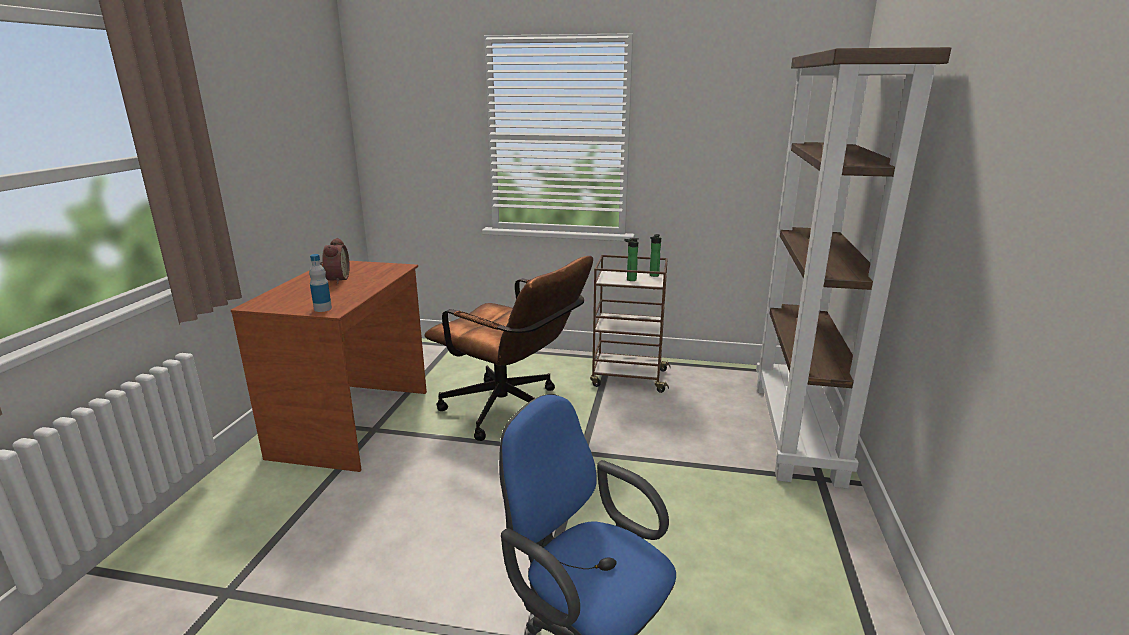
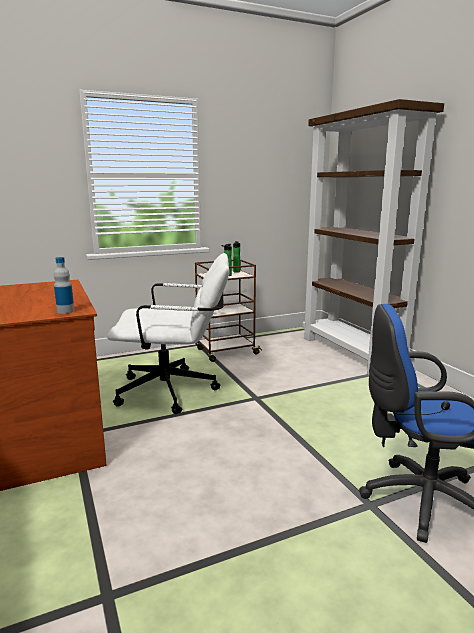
camera: 35 degrees left, 5 degrees down
alarm clock [320,238,350,284] -> none
brown office chair [425,256,593,441] -> white office chair [107,253,229,414]

